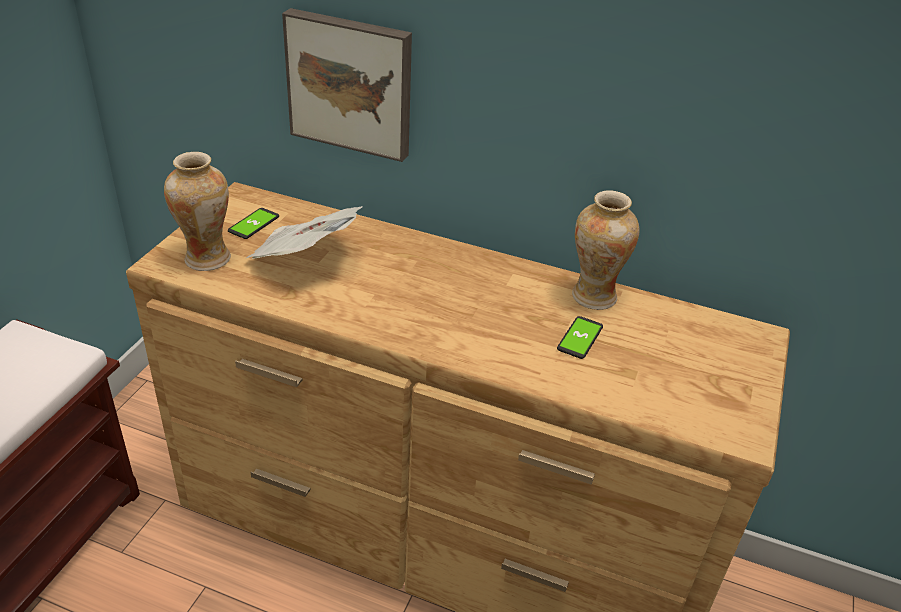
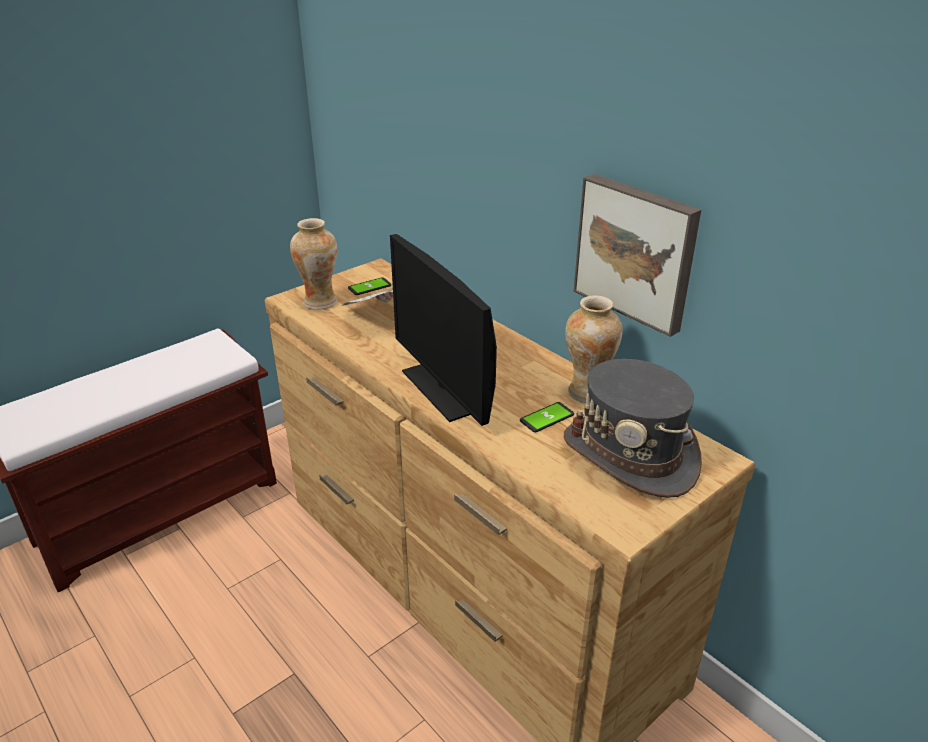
camera: 30 degrees right, 5 degrees down
picture [282,8,412,162] -> picture moved to [574,174,701,337]
none -> monitor [390,234,497,426]
none -> grey hat [564,359,702,498]

